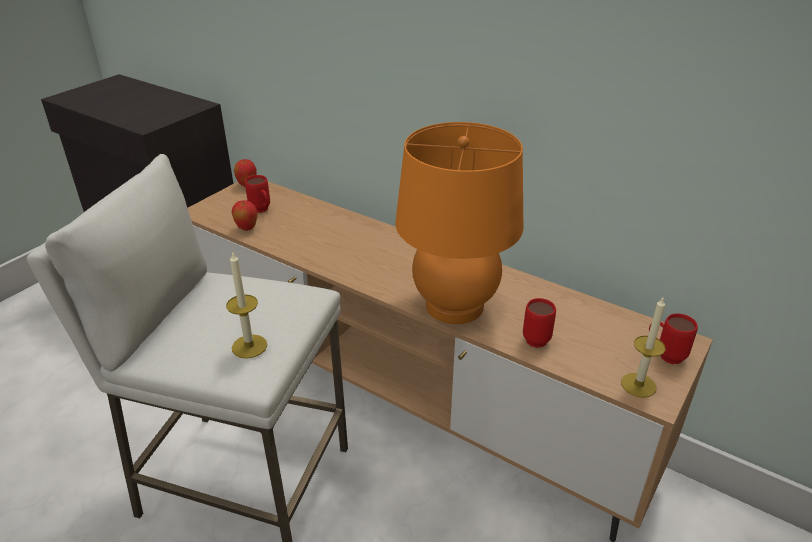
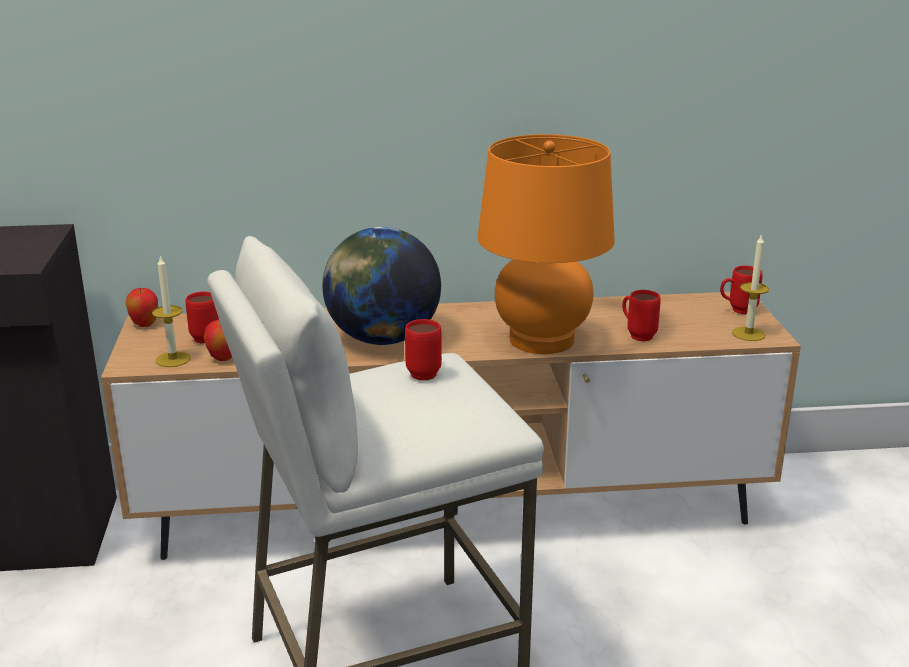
camera: 40 degrees left, 10 degrees down
candle [226,251,267,359] -> candle moved to [152,255,191,367]
none -> globe [322,227,441,345]
none -> red mug [405,319,442,380]

